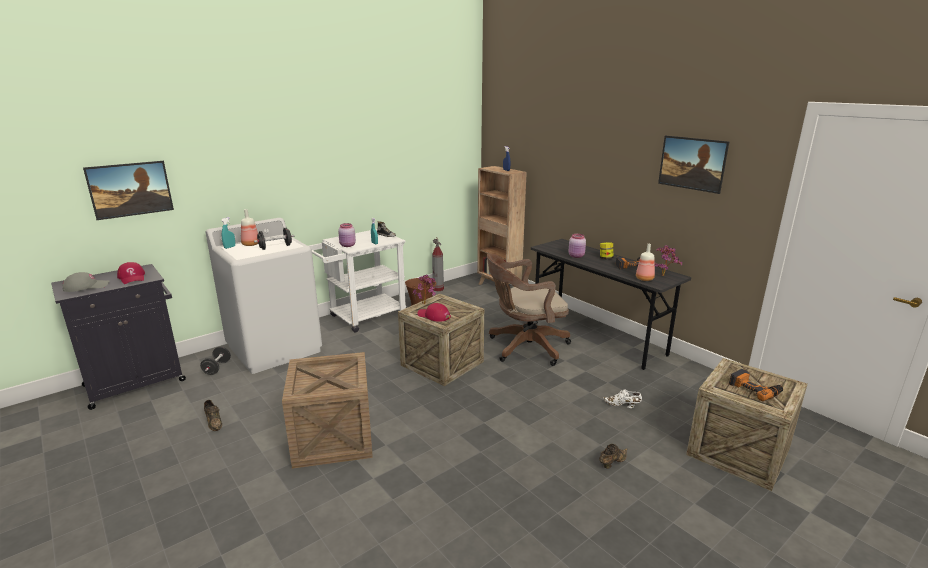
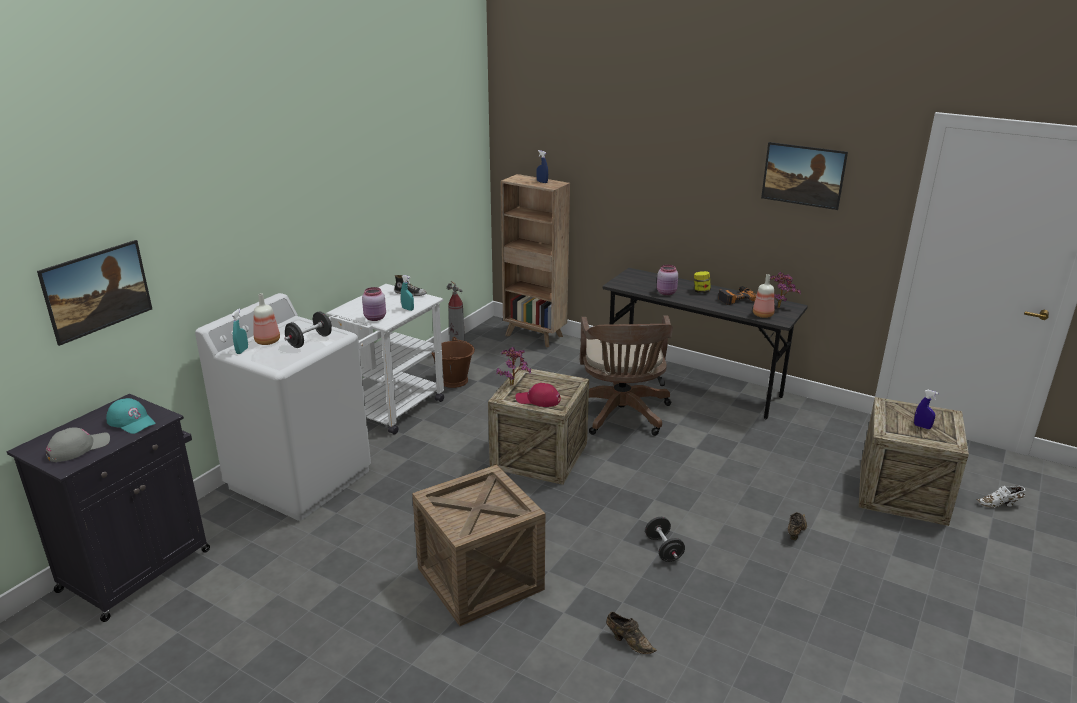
camera: 20 degrees left, 5 degrees up
red cap [117,262,145,284] -> turquoise cap [106,398,156,434]
black dumbbell [200,347,231,375] -> black dumbbell moved to [645,517,685,562]
brown shoe [204,400,222,431] -> brown shoe moved to [606,612,657,654]
brown office chair [487,254,571,366] -> brown office chair turned 60 degrees counterclockwise [580,315,673,436]
white shoe [603,389,642,408] -> white shoe moved to [976,486,1025,508]
power drill [729,369,783,401] -> blue spray bottle [914,390,939,429]

